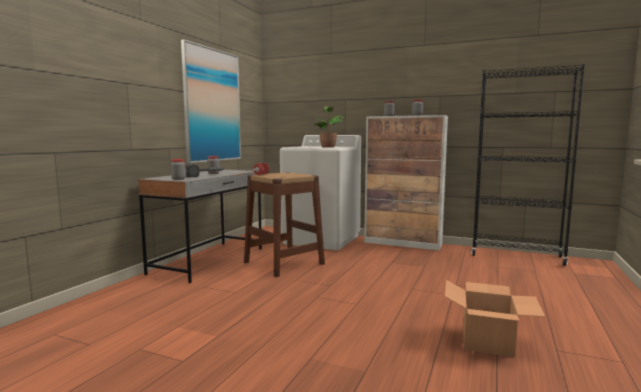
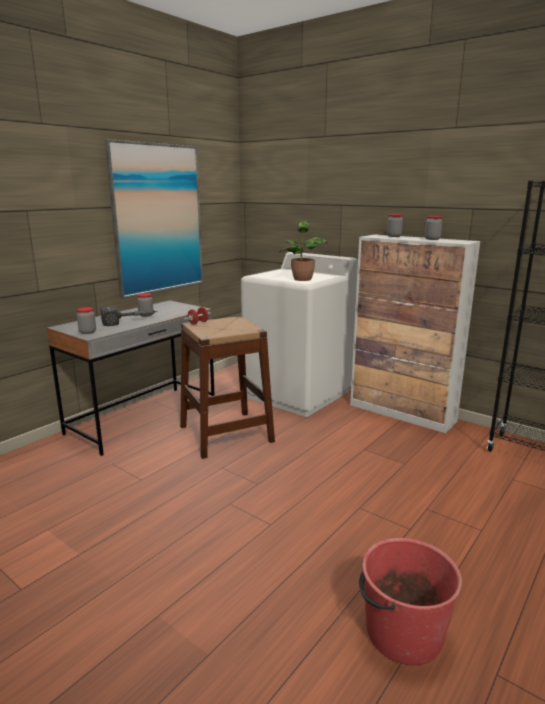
camera: 15 degrees right, 10 degrees up
cardboard box [445,280,545,357] -> red bucket [359,538,462,665]

